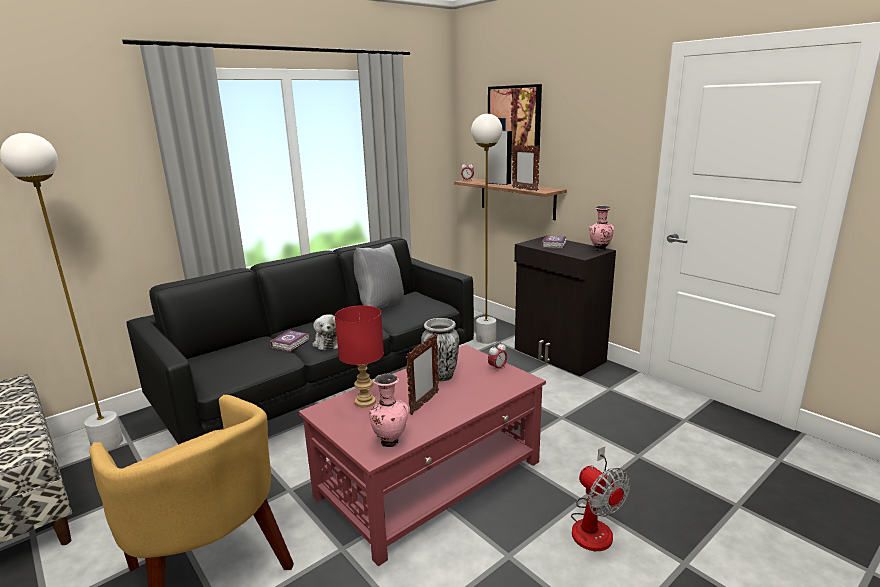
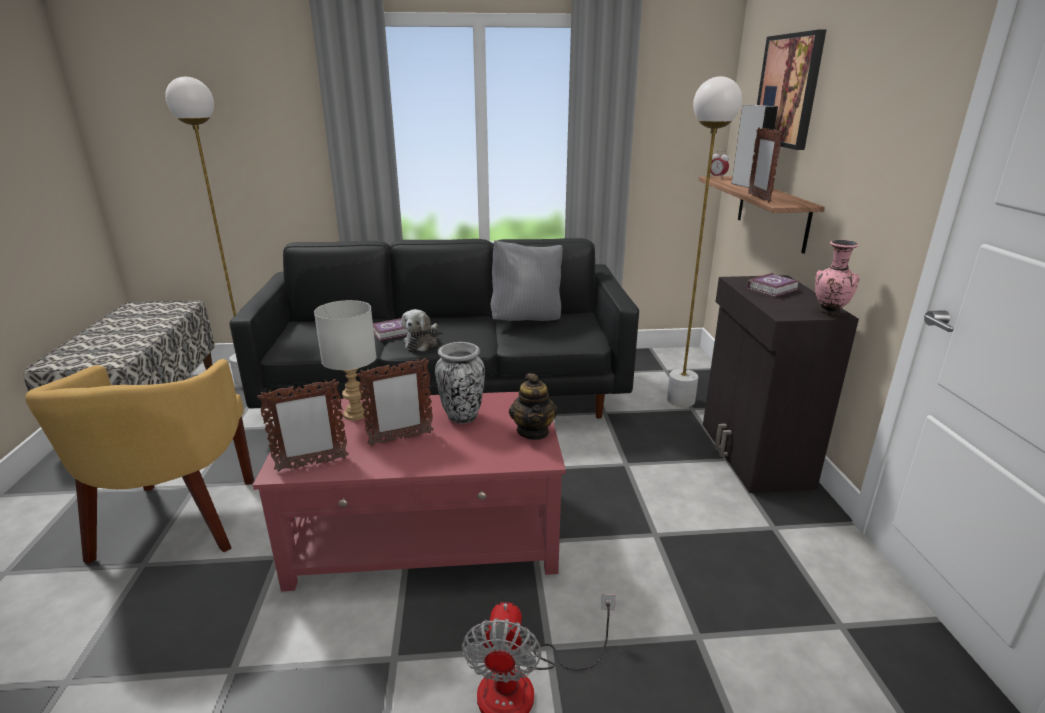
camera: 35 degrees right, 5 degrees up
red table lamp [335,305,384,407] -> grey table lamp [314,300,376,421]
pink vase [369,374,409,447] -> picture frame [257,379,349,472]
alarm clock [488,342,507,371] -> teapot [509,373,558,440]

